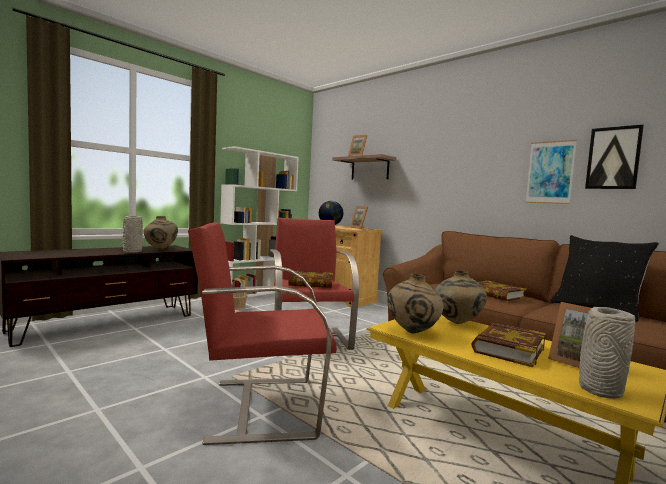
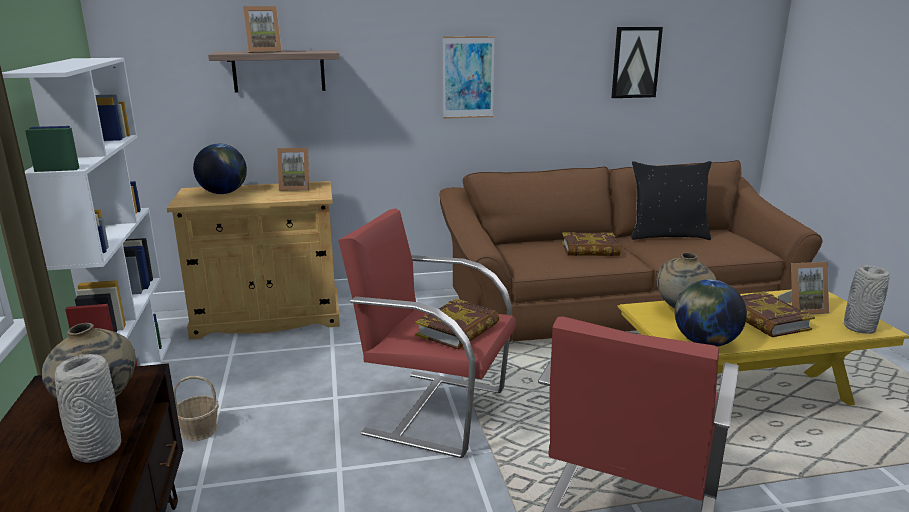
camera: 55 degrees left, 15 degrees up
beige vase [387,274,444,333] -> globe [675,280,747,347]
picture [526,140,577,204] -> picture moved to [443,36,495,119]

